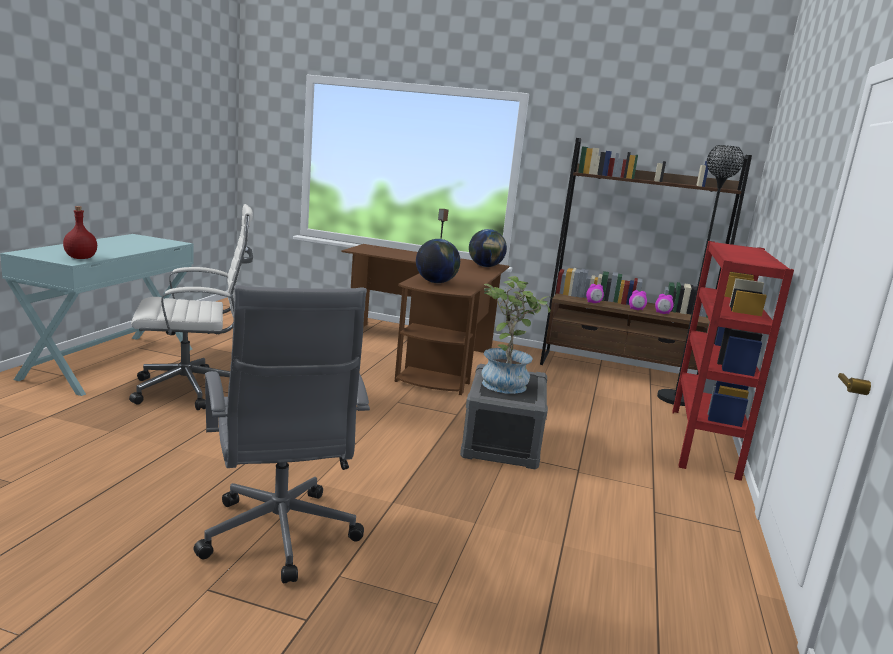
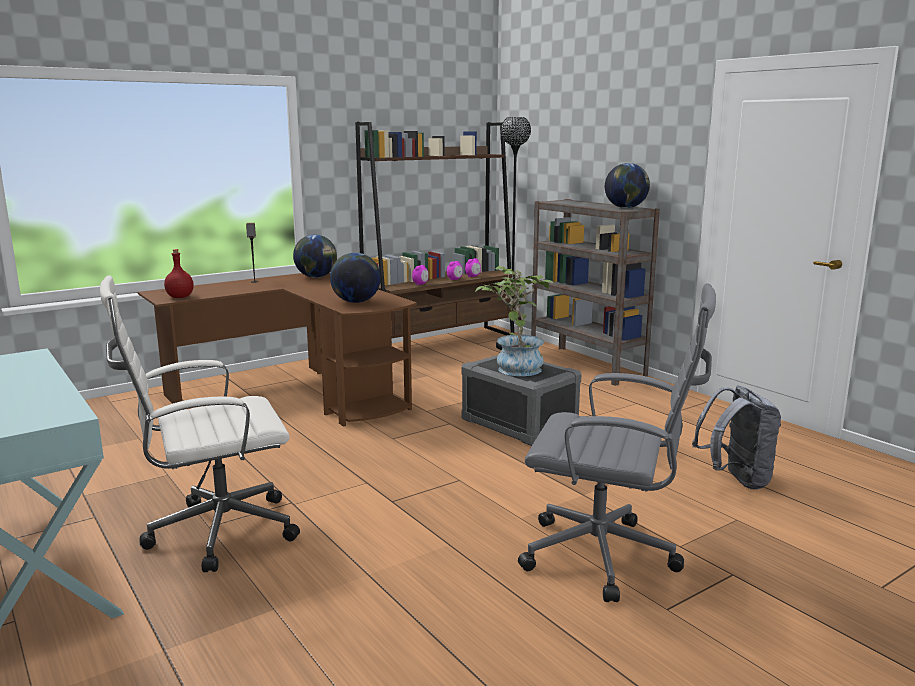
camera: 50 degrees left, 0 degrees up
red bottle [63,206,97,259] -> red bottle moved to [164,249,194,298]
white office chair [129,204,253,410] -> white office chair turned 135 degrees counterclockwise [100,275,300,572]
red bookcase [672,241,794,481] -> grey bookcase [531,199,660,386]
none -> globe [605,163,650,208]
none -> grey backpack [692,385,781,490]

